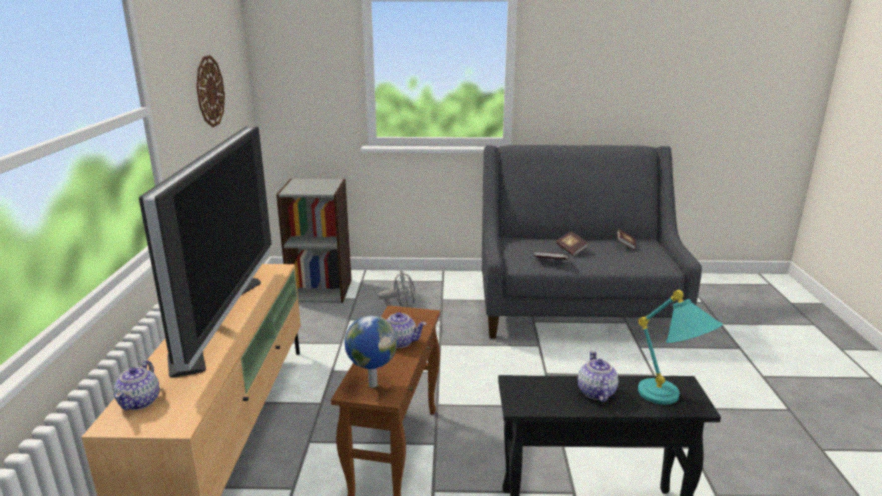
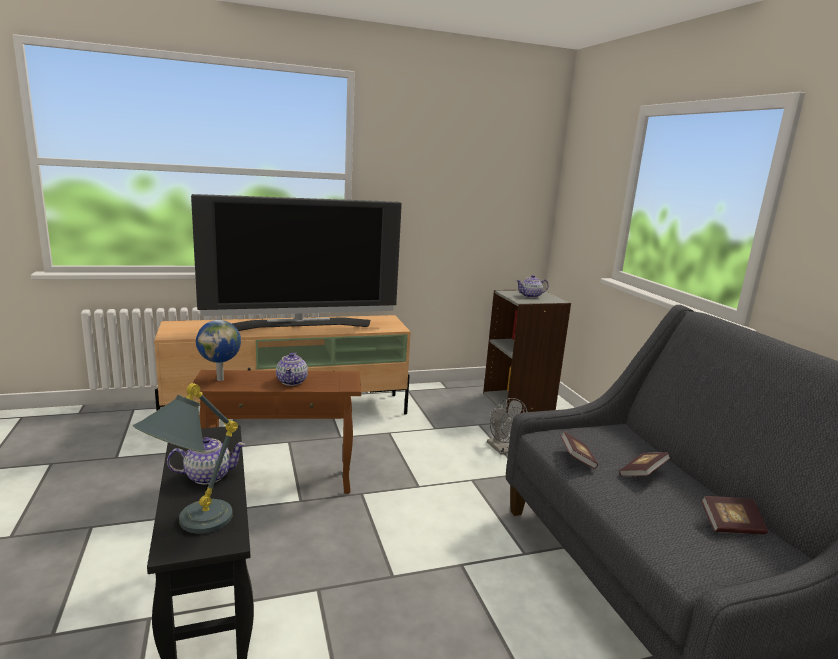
camera: 70 degrees right, 5 degrees down
teapot [114,360,159,411] -> teapot moved to [516,275,549,298]
wall clock [196,55,225,127] -> none
turquoise table lamp [638,290,723,405] -> grey table lamp [133,383,238,534]

